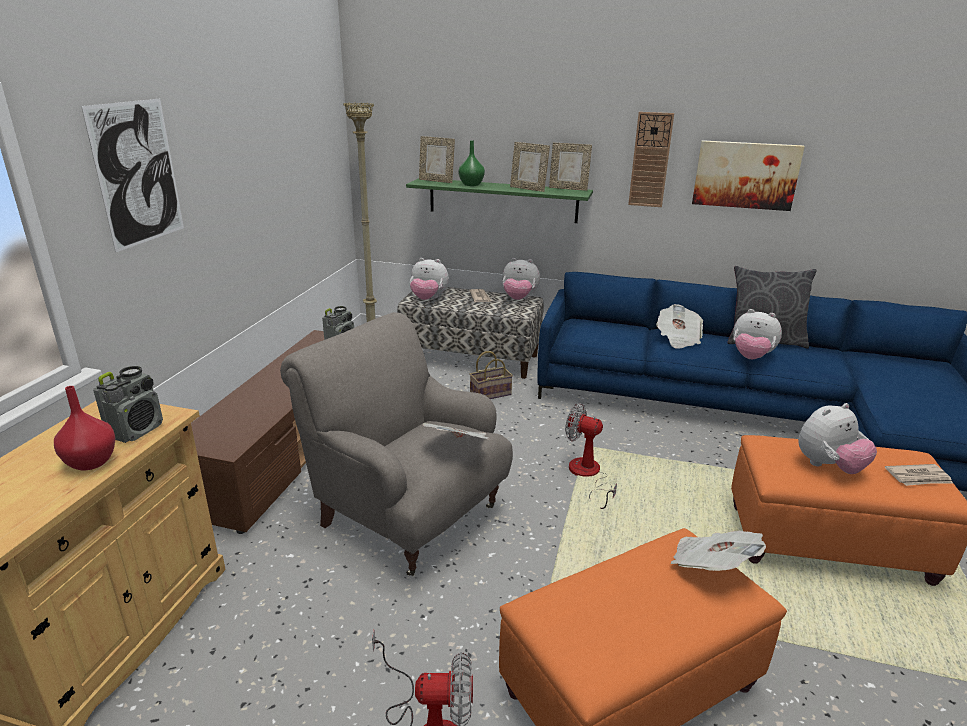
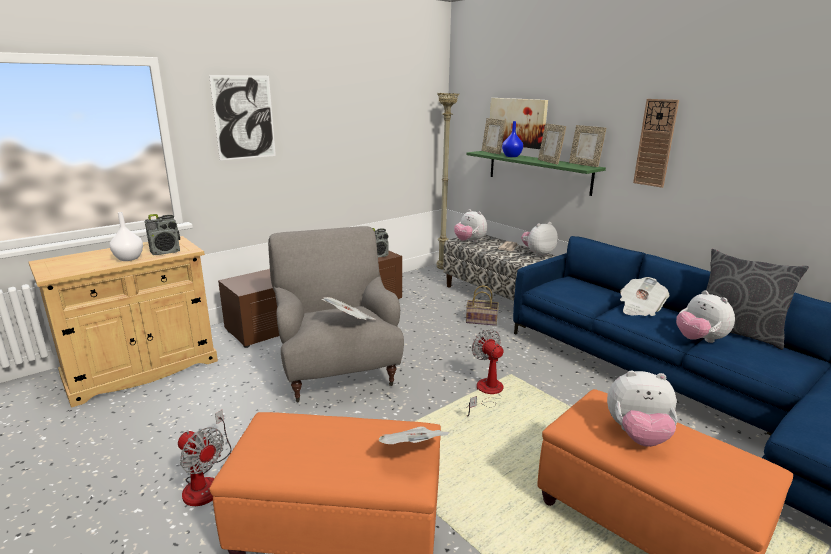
camera: 35 degrees right, 5 degrees down
red vase [54,386,116,471] -> white vase [110,212,143,261]
green vase [459,140,485,186] -> blue vase [502,121,523,157]
plush toy [502,258,540,300] -> plush toy turned 105 degrees clockwise [521,222,558,257]
picture [692,140,805,211] -> picture moved to [490,98,548,149]
newspaper [885,464,953,486] -> none

